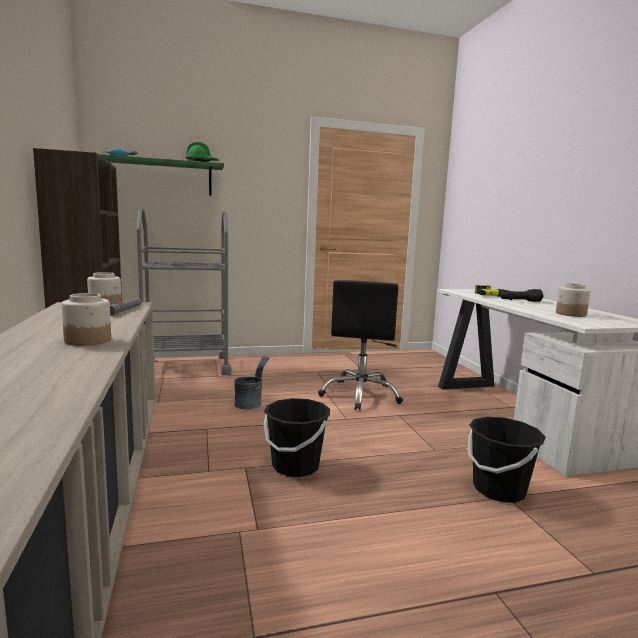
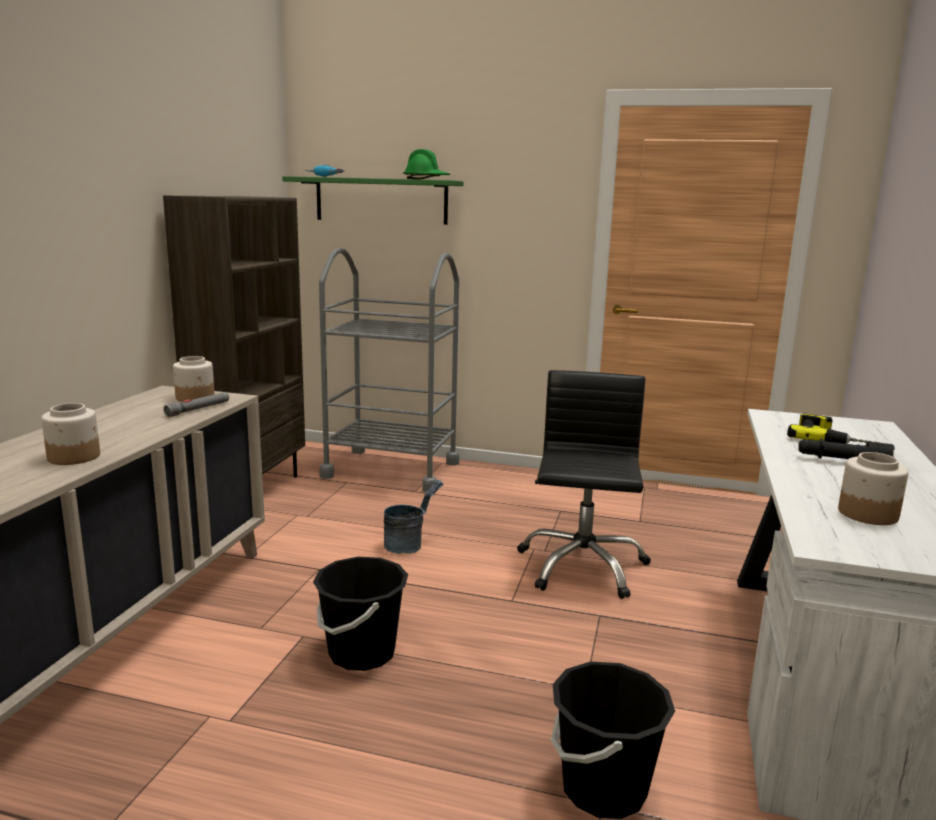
camera: 30 degrees right, 5 degrees up
black office chair [318,280,403,411] -> black office chair turned 150 degrees clockwise [517,370,651,599]

